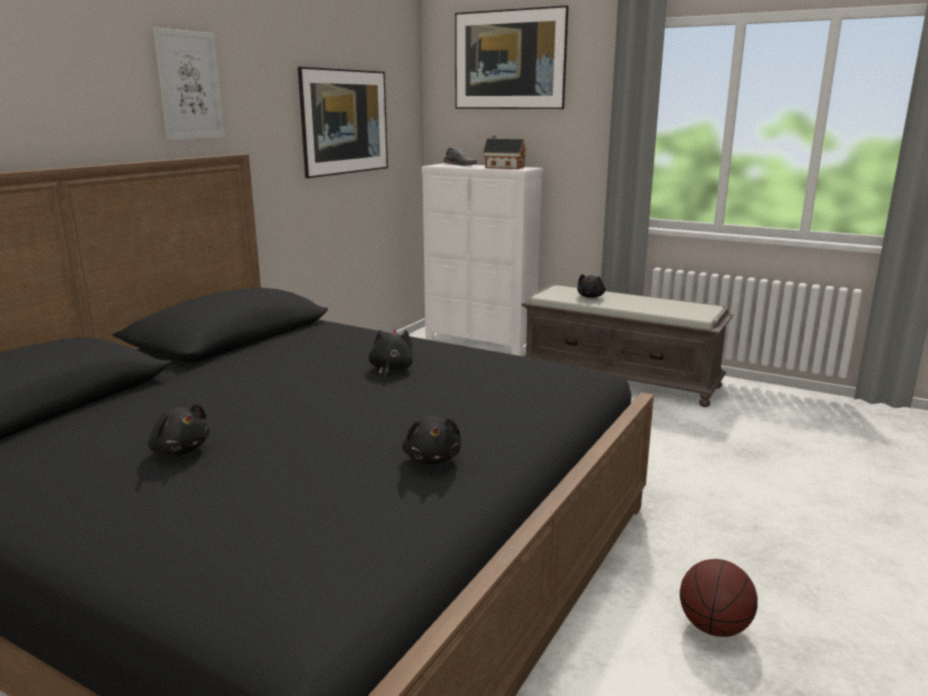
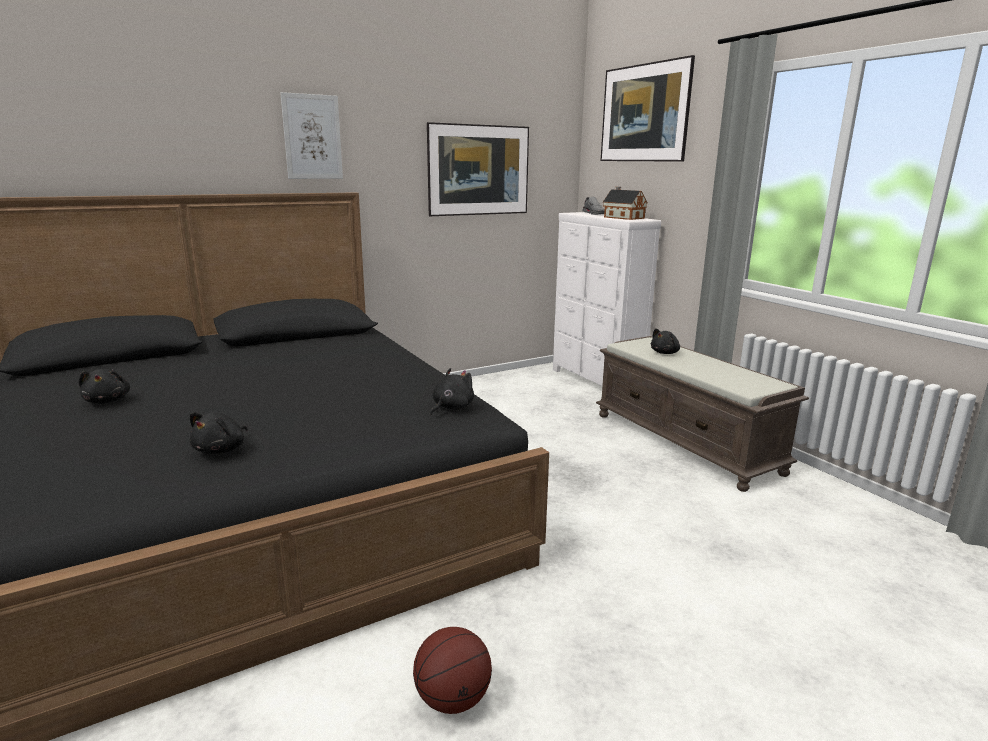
camera: 30 degrees right, 0 degrees up
black plush toy [369,329,413,379] -> black plush toy moved to [429,368,474,416]

